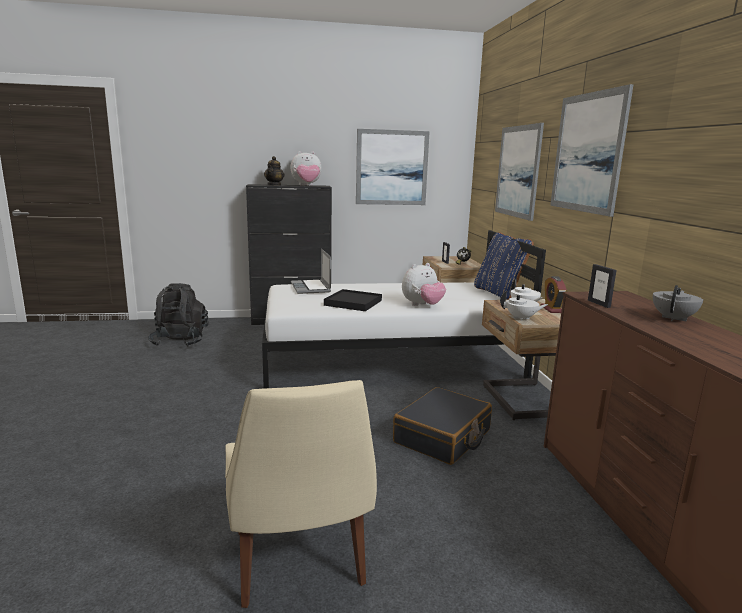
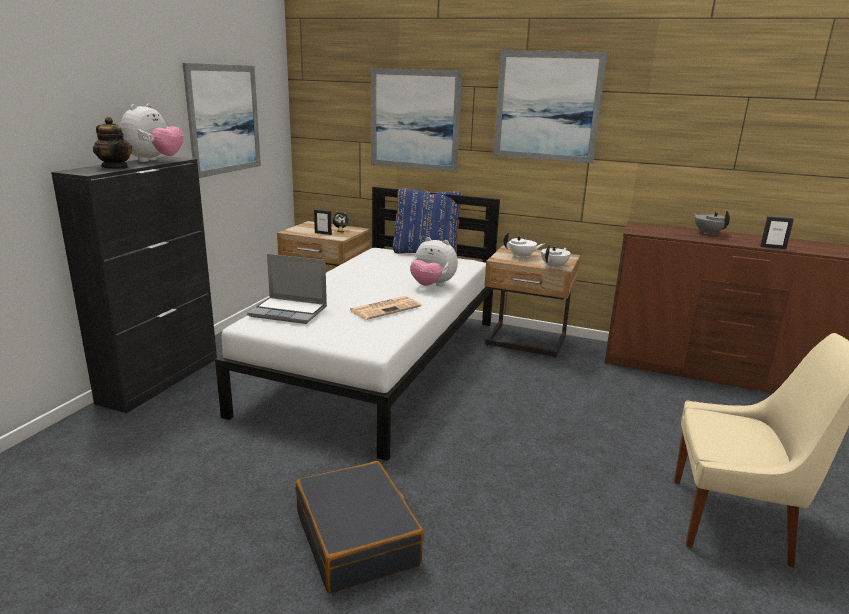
camera: 60 degrees left, 5 degrees up
black backpack [148,283,208,346] -> none
black tray [324,289,382,311] -> newspaper [349,296,421,320]
black suitcase [393,387,492,465] -> black suitcase moved to [295,461,424,594]
plush toy [402,263,446,306] -> plush toy turned 120 degrees clockwise [410,237,458,286]
alarm clock [541,276,567,313] -> none
picture frame [588,264,616,308] -> picture frame moved to [760,216,794,249]

